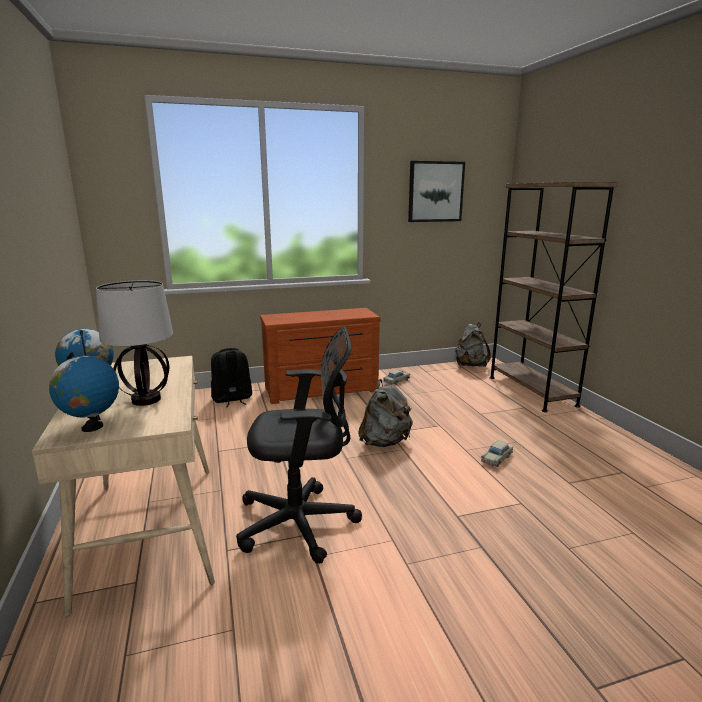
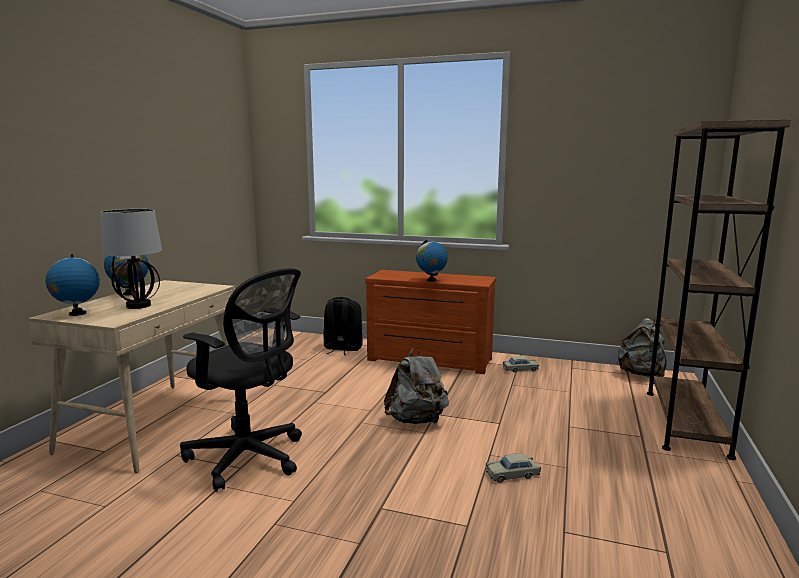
camera: 35 degrees right, 5 degrees down
picture [408,161,465,222] -> none
none -> globe [416,240,448,282]

